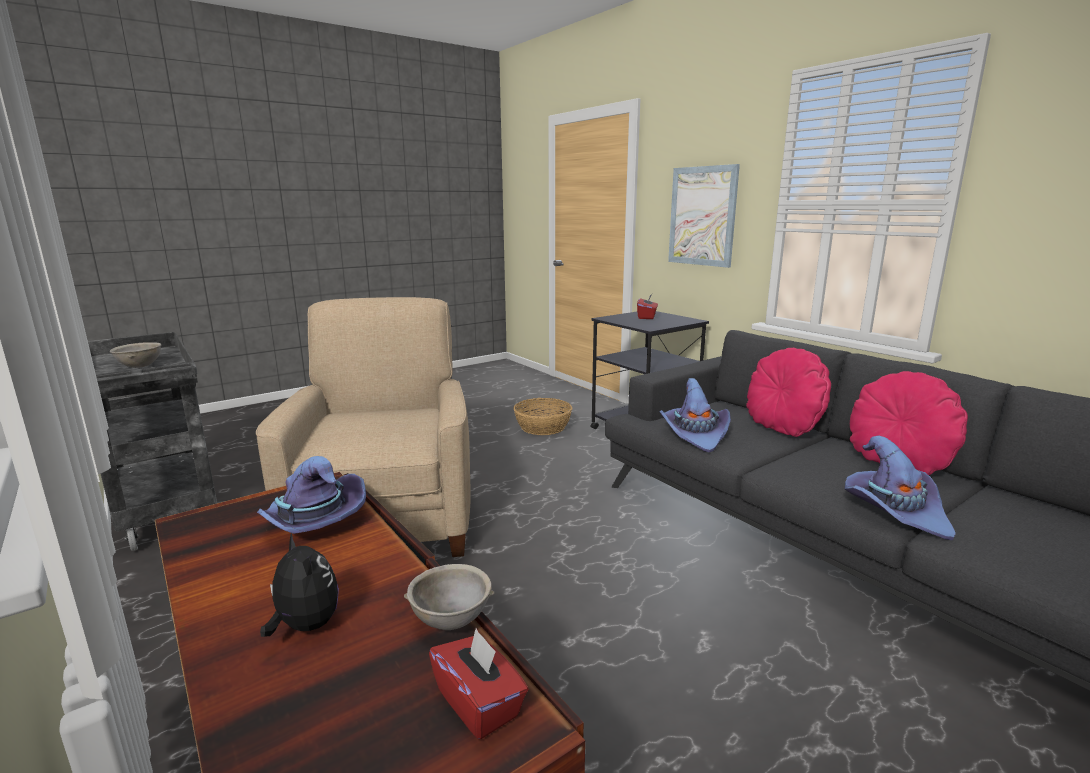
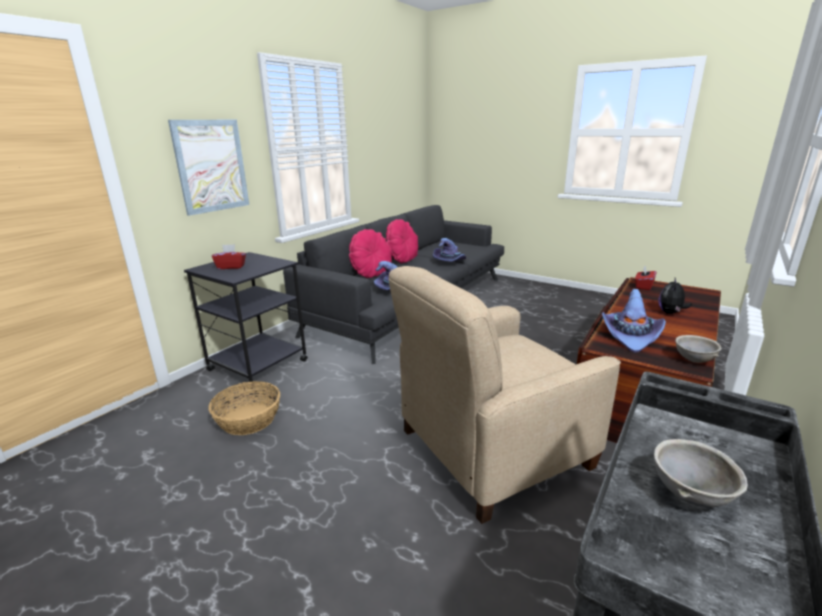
camera: 110 degrees left, 5 degrees up
grey bowl [404,564,495,630] -> grey bowl moved to [675,335,722,363]

